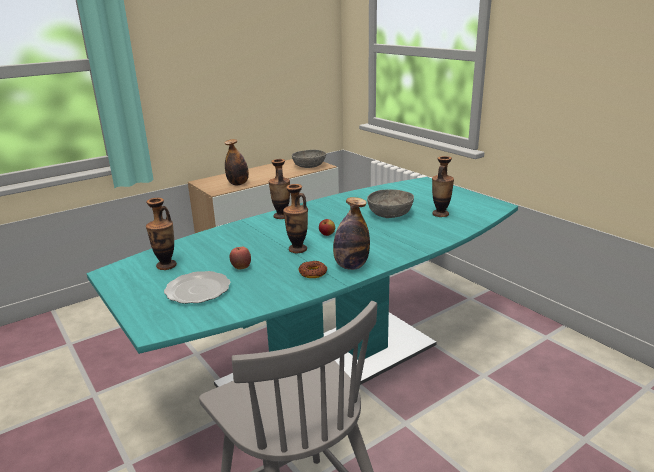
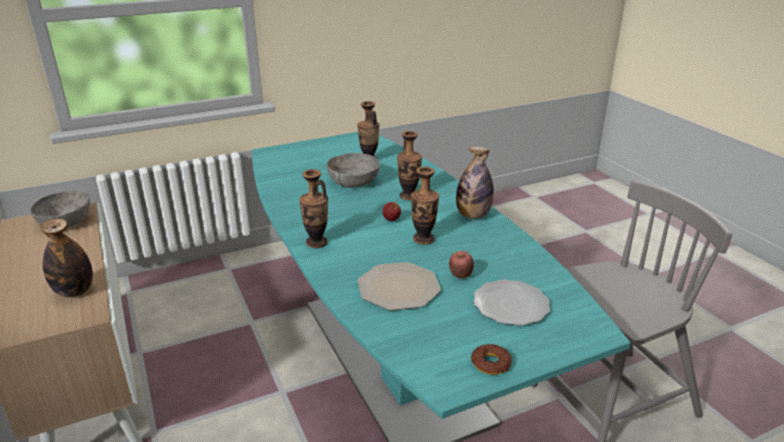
camera: 80 degrees left, 5 degrees up
vase [146,198,177,270] -> vase moved to [397,131,422,200]
donut [299,261,327,278] -> donut moved to [471,344,512,375]
none -> plate [358,262,441,310]

